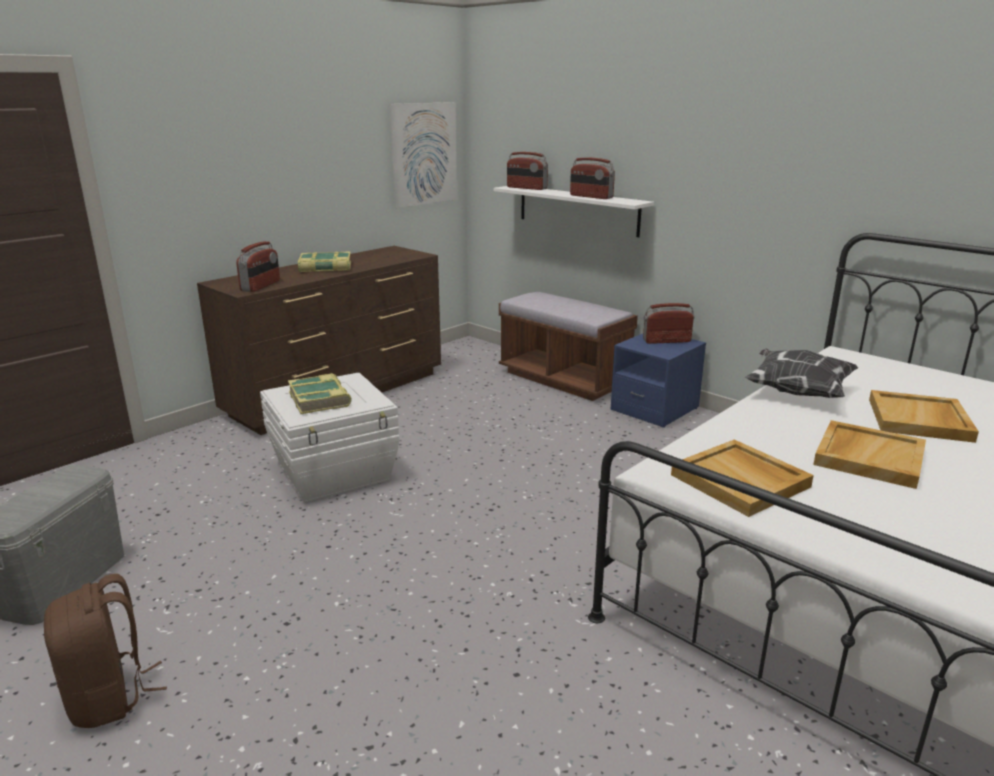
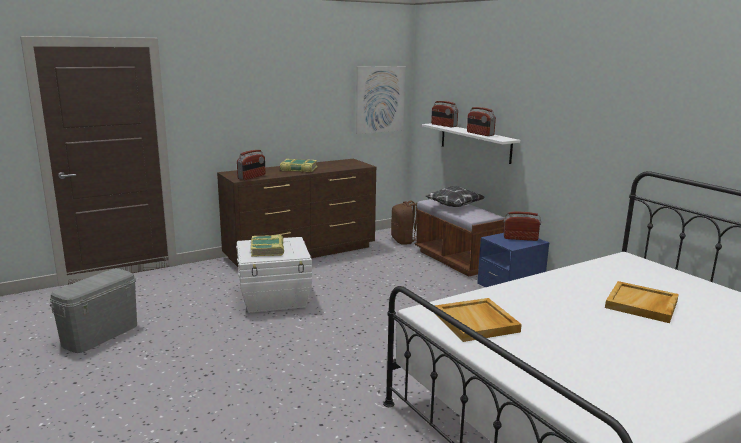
camera: 15 degrees right, 5 degrees down
brown backpack [44,574,167,728] -> brown backpack moved to [391,200,418,245]
pillow [745,348,858,398] -> pillow moved to [426,186,485,207]
beige tray [813,420,926,489] -> none

